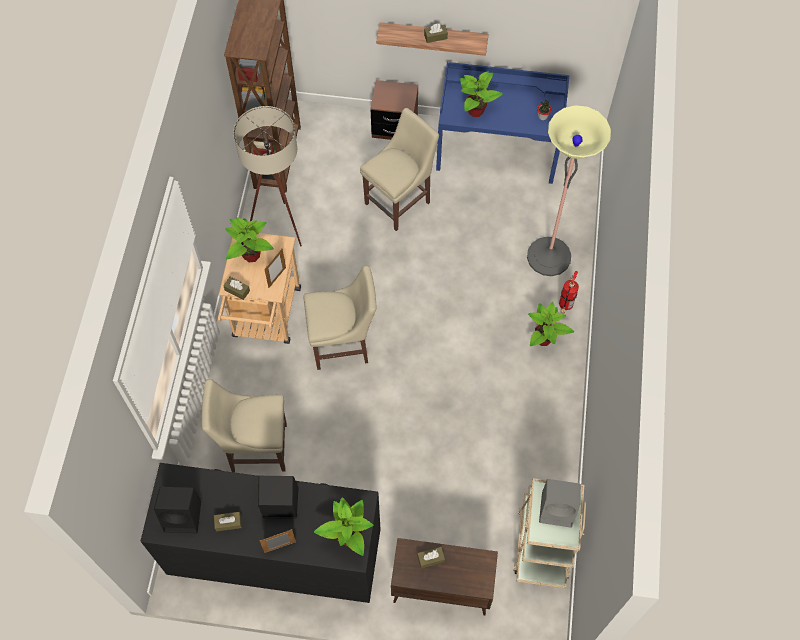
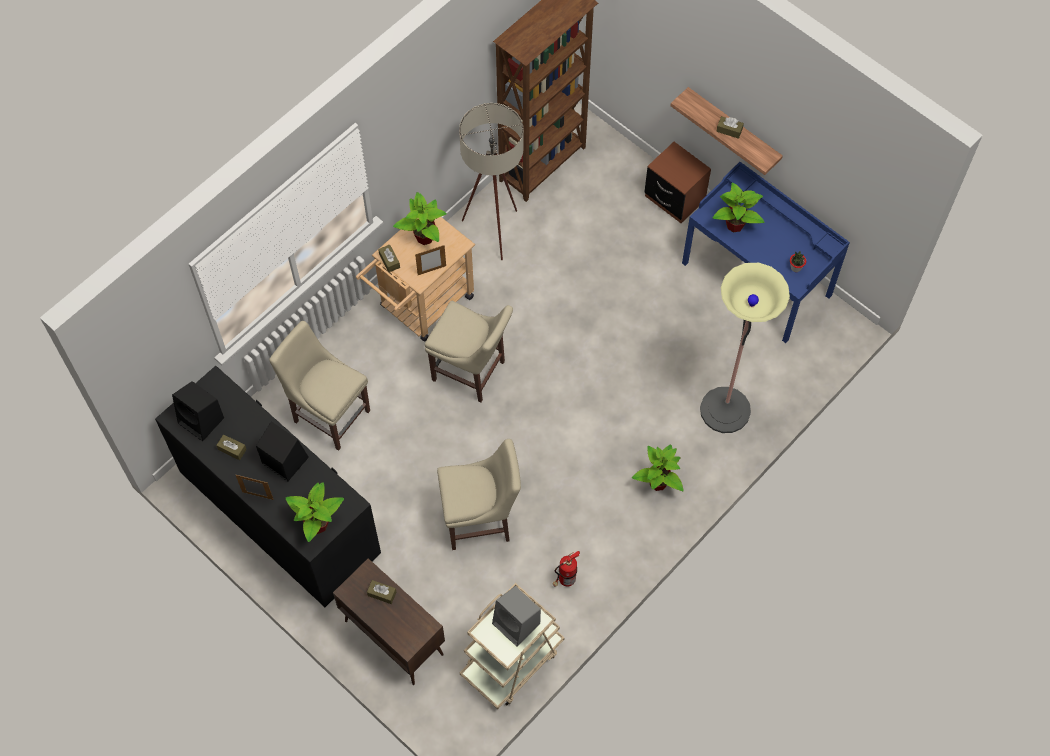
camera: 35 degrees right, 0 degrees up
beige chair [360,108,439,231] -> beige chair moved to [437,439,521,550]
fire extinguisher [559,271,579,314] -> fire extinguisher moved to [553,551,580,587]

